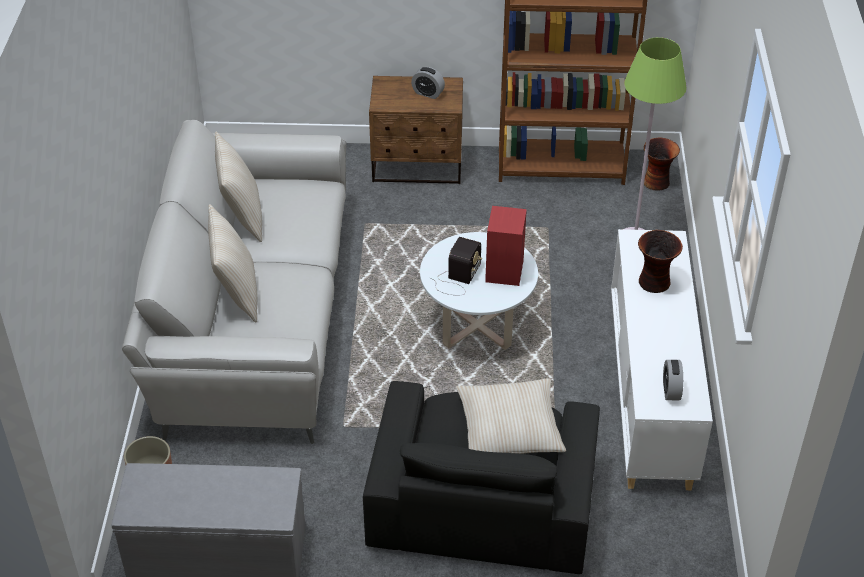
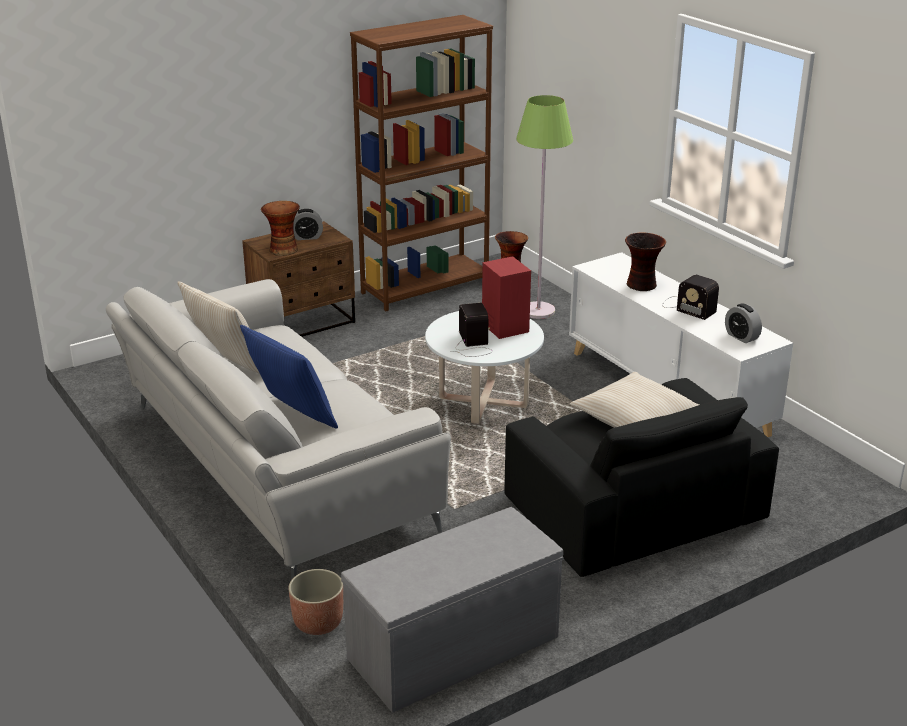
camera: 35 degrees left, 15 degrees down
beige pillow [208,204,257,322] -> blue pillow [240,325,338,428]
none -> vase [261,201,300,256]
none -> radio [662,275,719,320]

